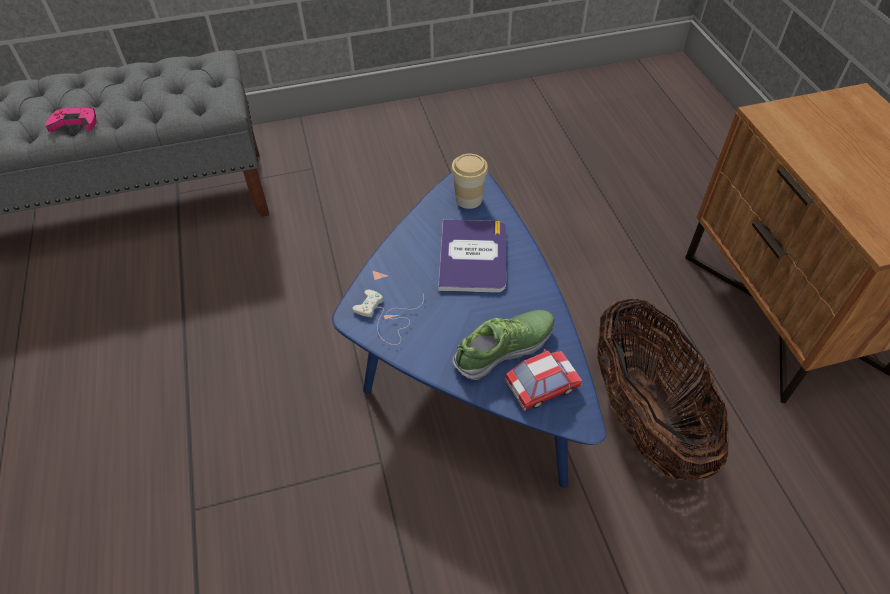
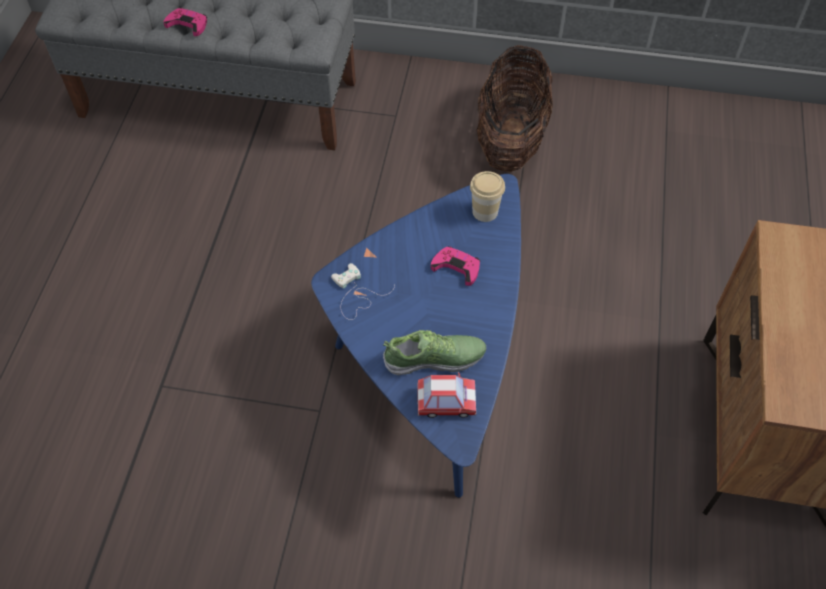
camera: 25 degrees right, 5 degrees up
book [438,220,506,293] -> pink game controller [431,246,480,286]
basket [597,299,729,480] -> basket moved to [476,45,553,172]

